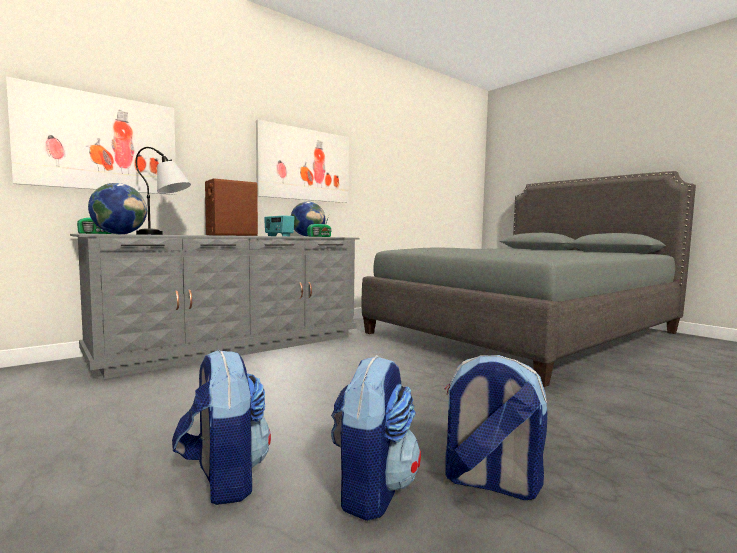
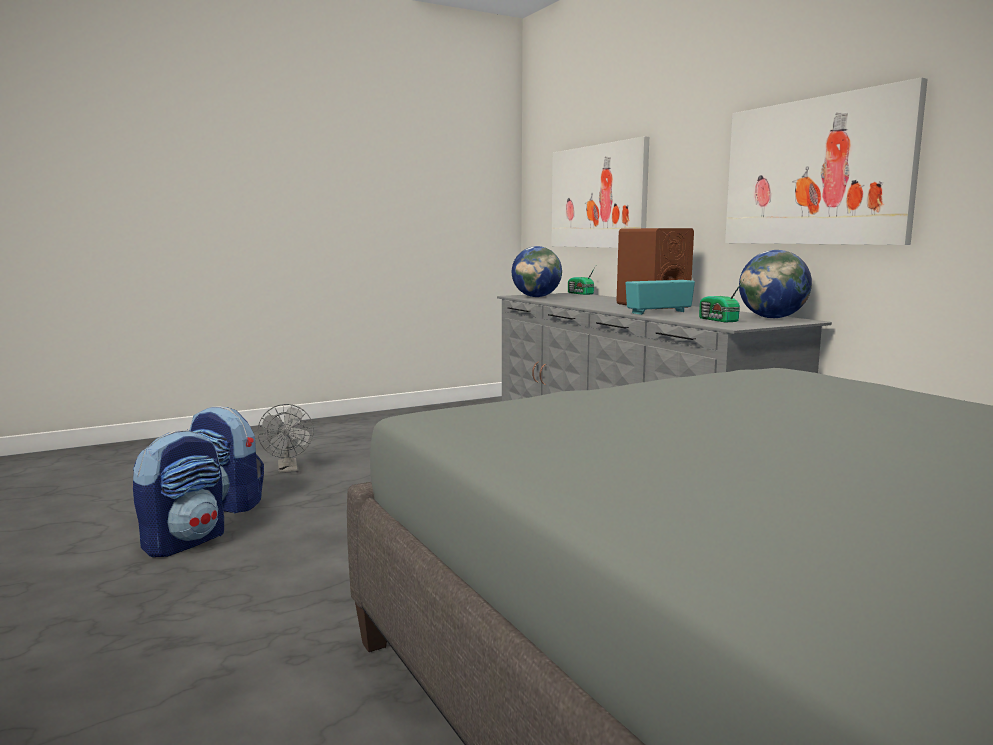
camera: 100 degrees right, 5 degrees up
table lamp [136,147,191,235] -> none
backpack [172,349,271,505] -> grey fan [257,404,314,473]

